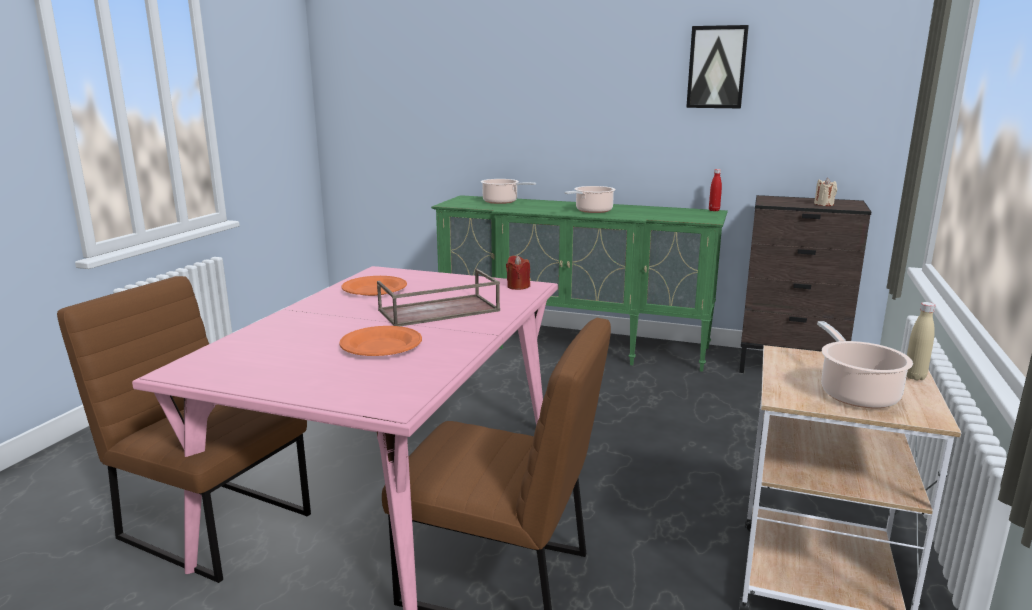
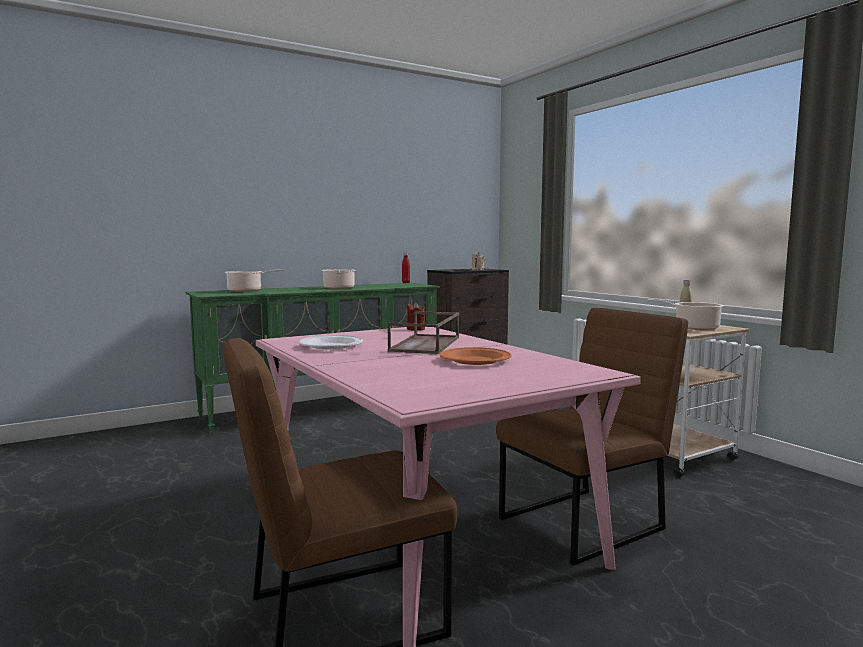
camera: 50 degrees left, 10 degrees down
orange plate [341,276,407,296] -> white plate [299,335,363,350]
picture [686,25,749,108] -> none

